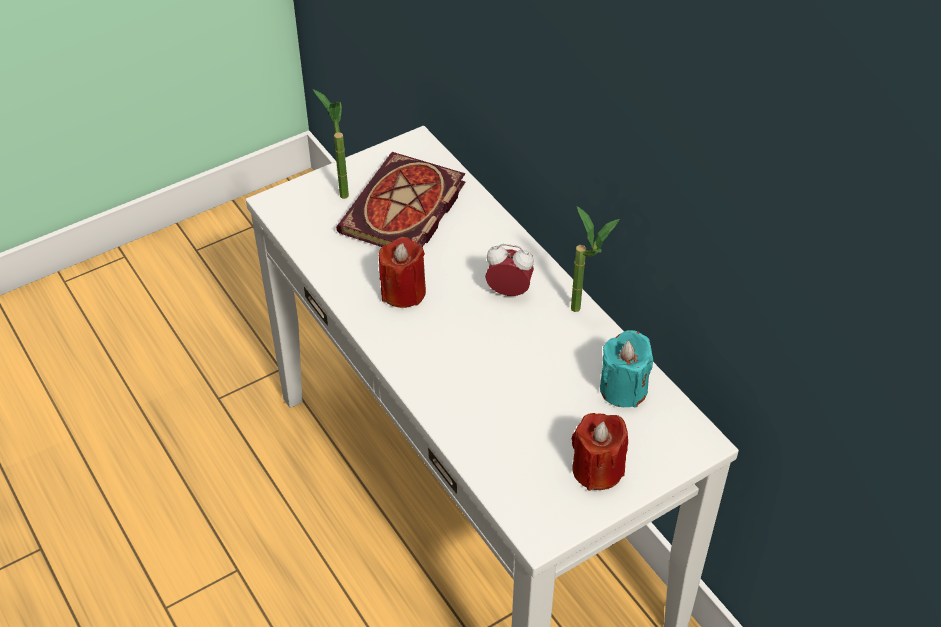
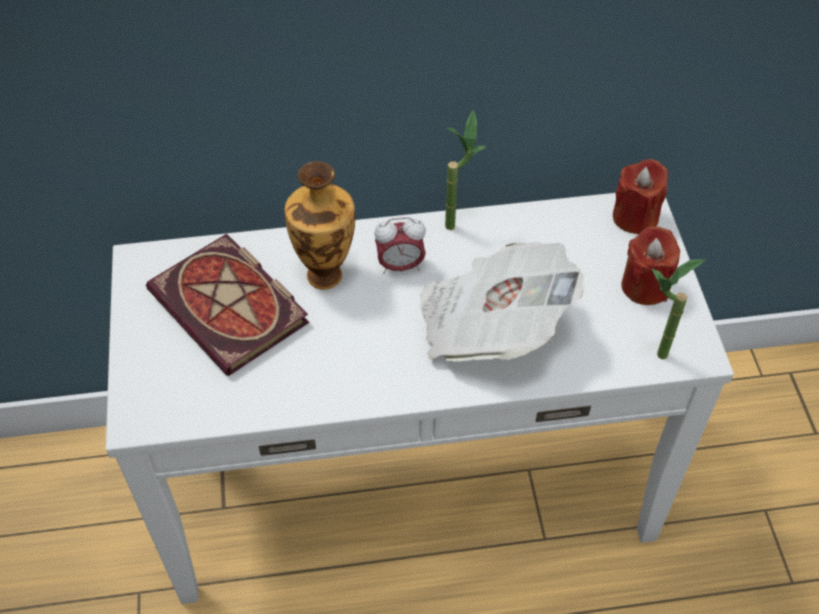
camera: 65 degrees left, 5 degrees up
potted plant [313,89,349,199] -> potted plant moved to [652,259,705,360]
red candle [379,237,426,308] -> red candle moved to [613,159,668,234]
alarm clock [485,244,534,296] -> alarm clock turned 135 degrees counterclockwise [374,217,426,274]
turquoise candle [600,330,653,408] -> none
none -> vase [285,161,355,290]
none -> newspaper [420,242,584,362]

